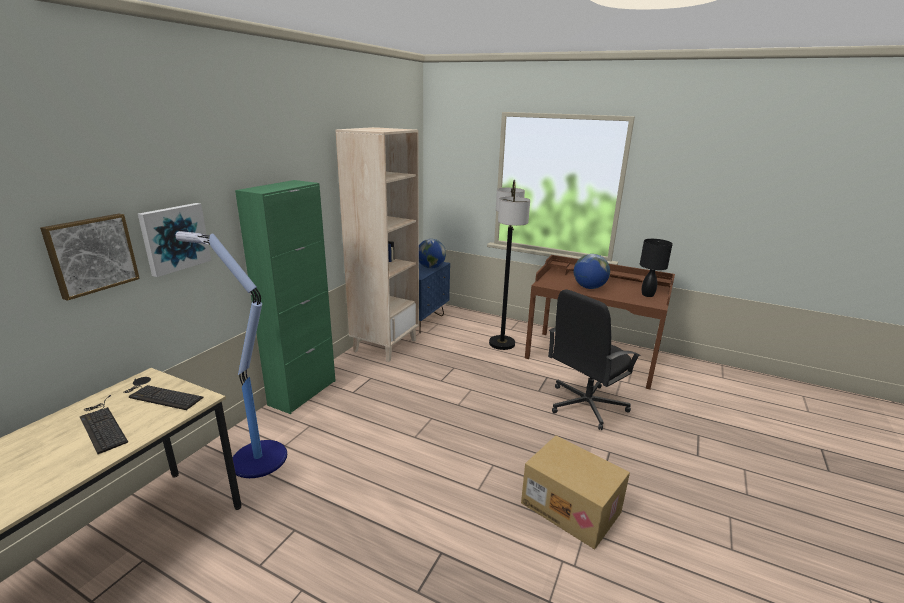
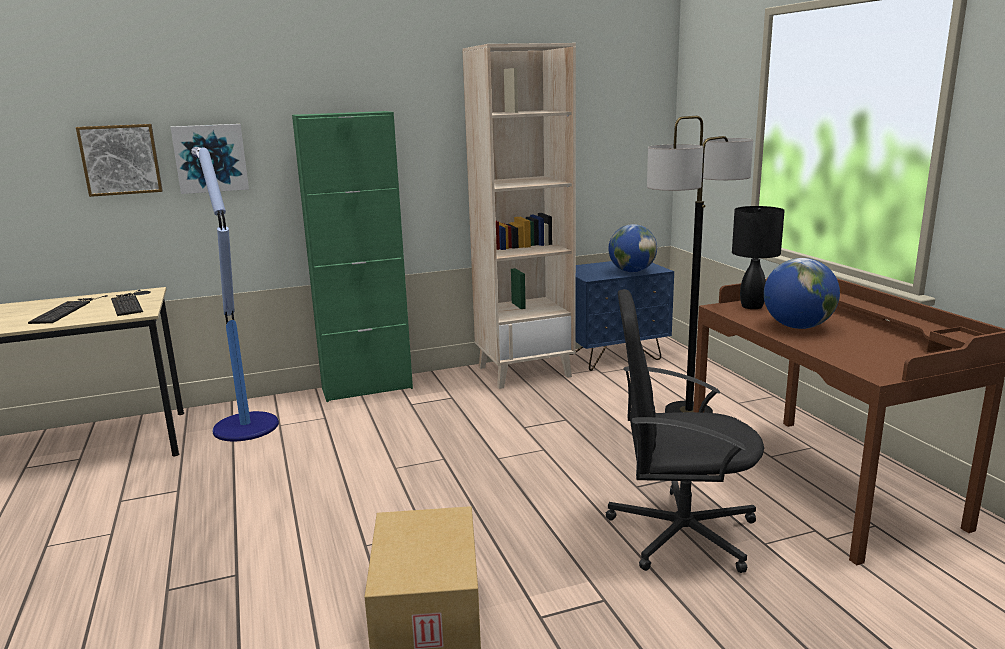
camera: 45 degrees right, 5 degrees down
black table lamp [640,239,673,297] -> black table lamp moved to [732,206,785,309]

